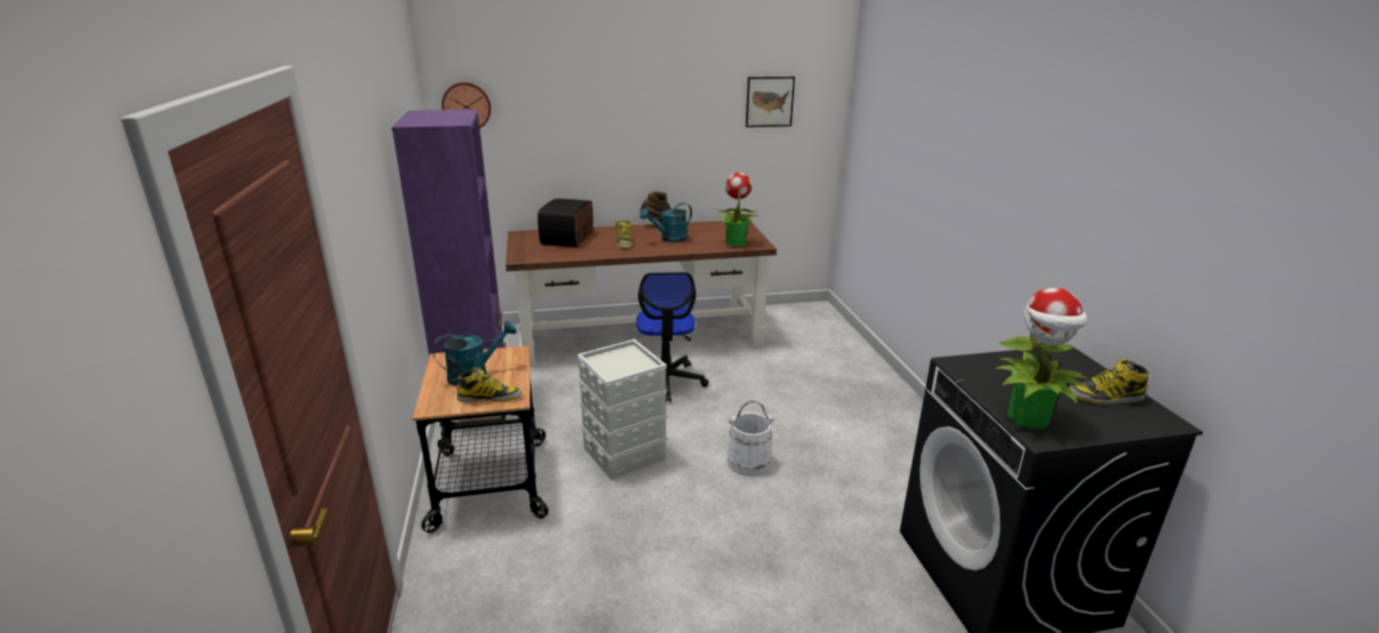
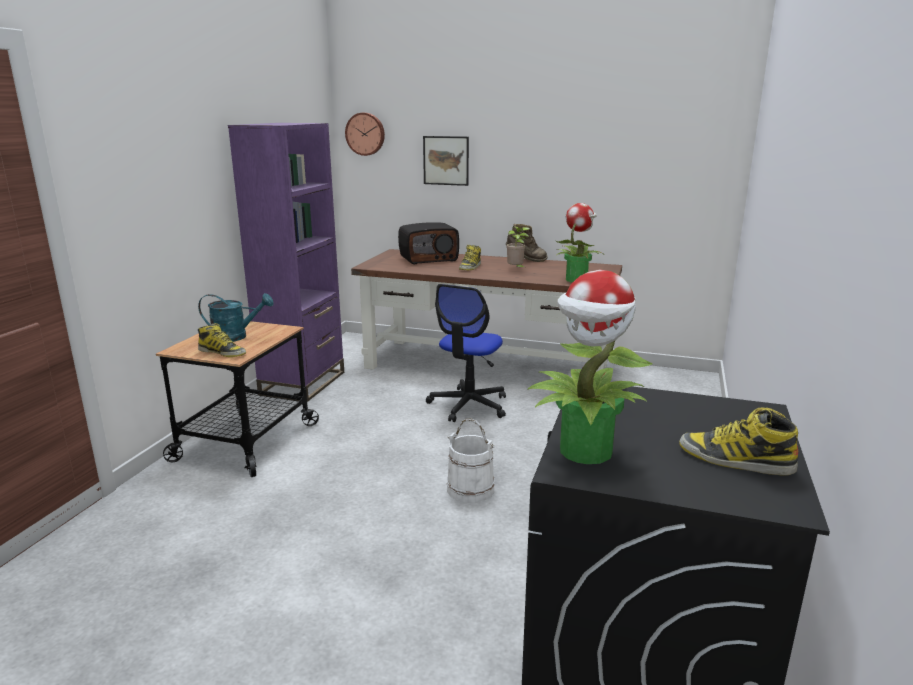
camera: 30 degrees right, 5 degrees down
radio [538,198,593,247] -> radio turned 150 degrees counterclockwise [398,222,459,264]
grey storage box [577,339,667,480] -> none
turquoise watering can [640,203,692,243] -> potted plant [506,227,530,267]
picture [746,77,795,127] -> picture moved to [423,136,469,186]

